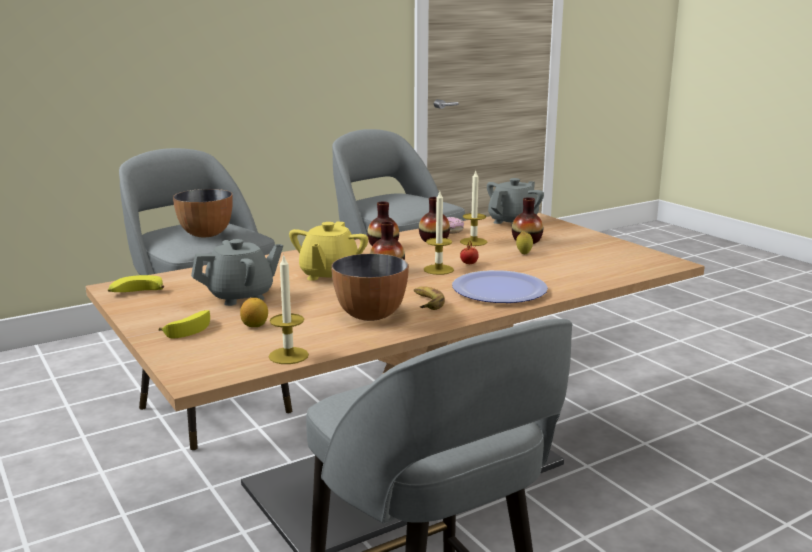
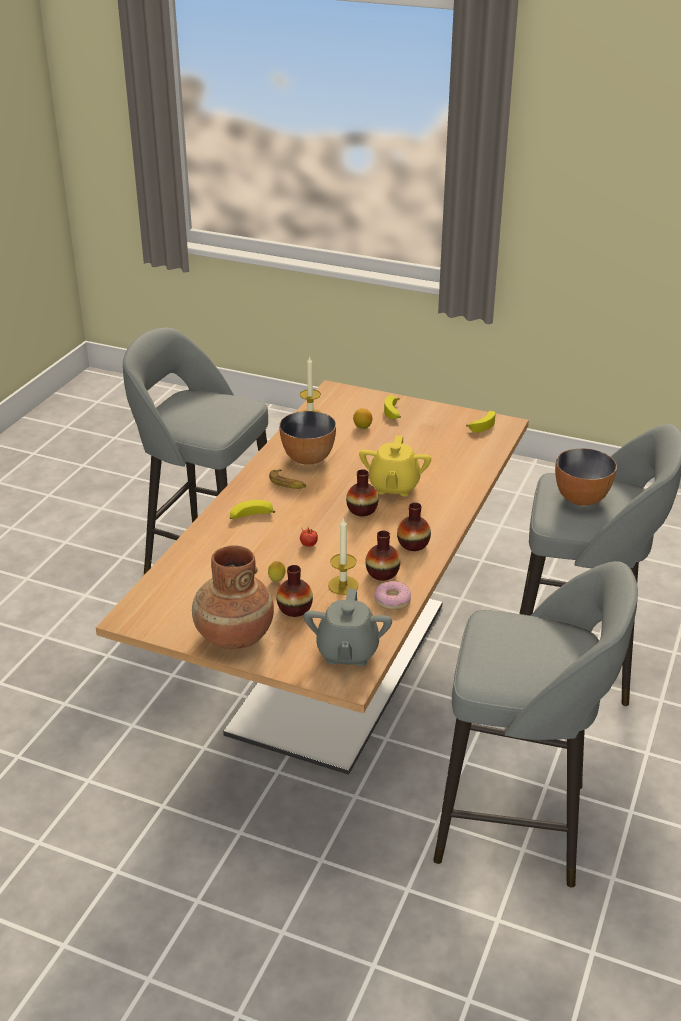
camera: 145 degrees right, 15 degrees up
grey teapot [191,239,283,306] -> none
yellow teapot [289,221,368,281] -> yellow teapot turned 150 degrees counterclockwise [359,435,431,497]
candle [424,191,454,275] -> none
plate [452,270,548,303] -> banana [230,500,275,519]
none -> brown vase [192,545,274,649]

